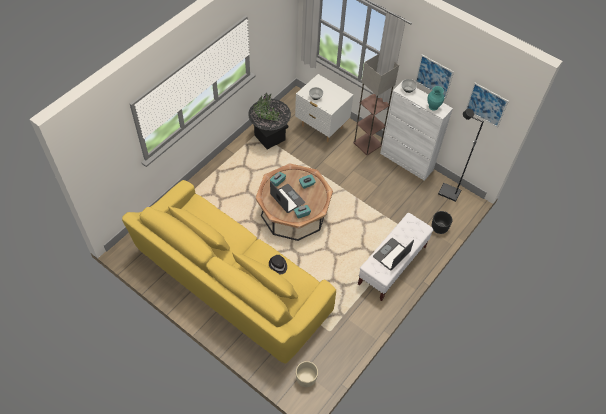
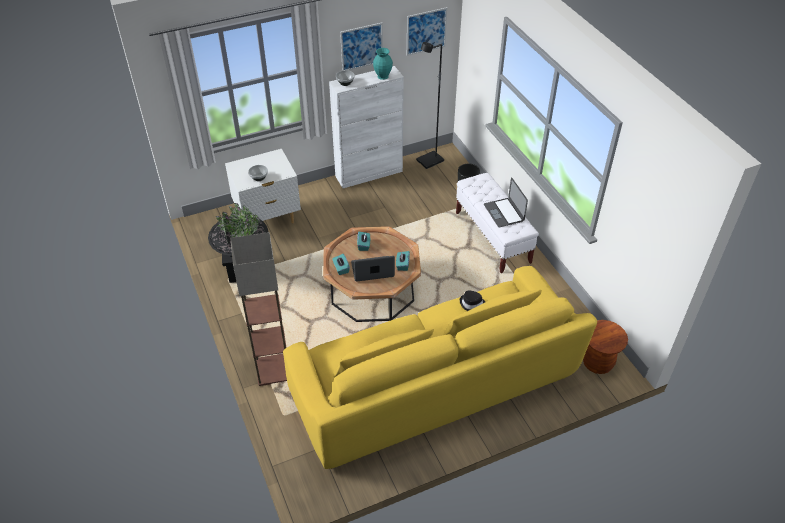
camera: 60 degrees left, 10 degrees down
beige planter [296,361,318,387] -> brown stool [583,320,628,374]
floor lamp [353,54,399,155] -> floor lamp moved to [230,232,287,386]

